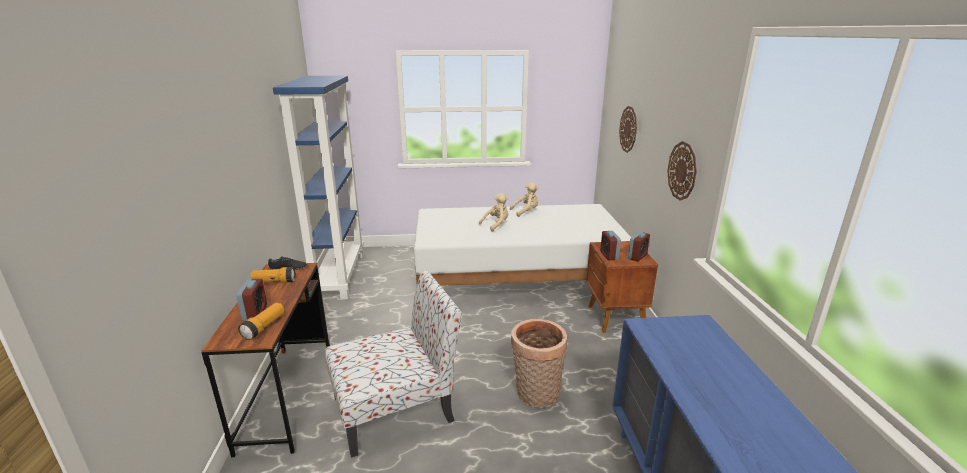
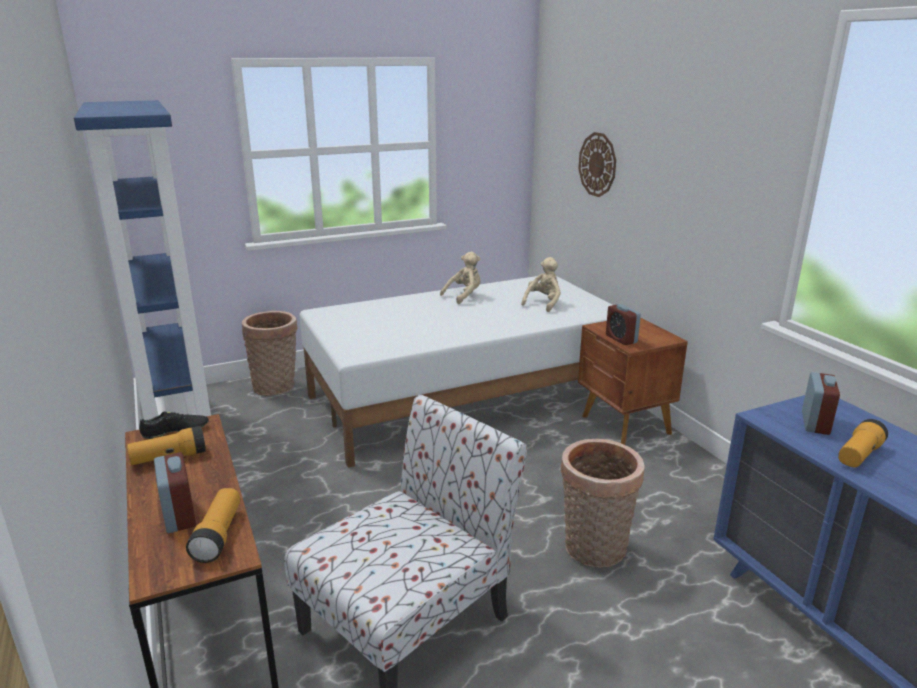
camera: 20 degrees left, 0 degrees up
beige plush toy [479,193,508,231] -> beige plush toy moved to [521,257,561,312]
alarm clock [628,232,650,262] -> alarm clock moved to [802,372,840,435]
wall clock [667,141,697,201] -> none
none -> basket [242,311,297,396]
none -> flashlight [838,419,888,467]

